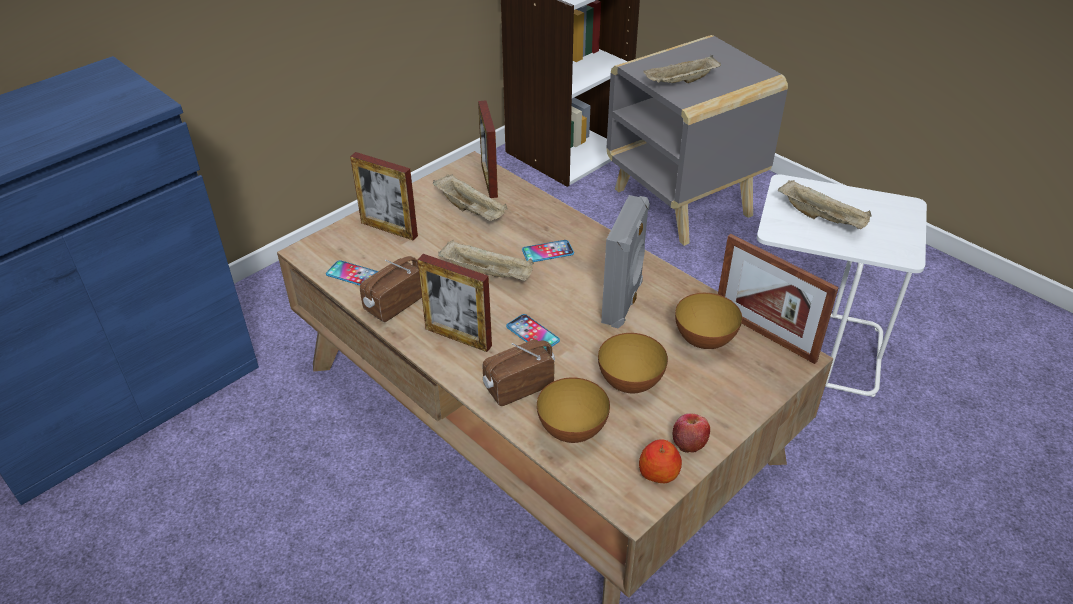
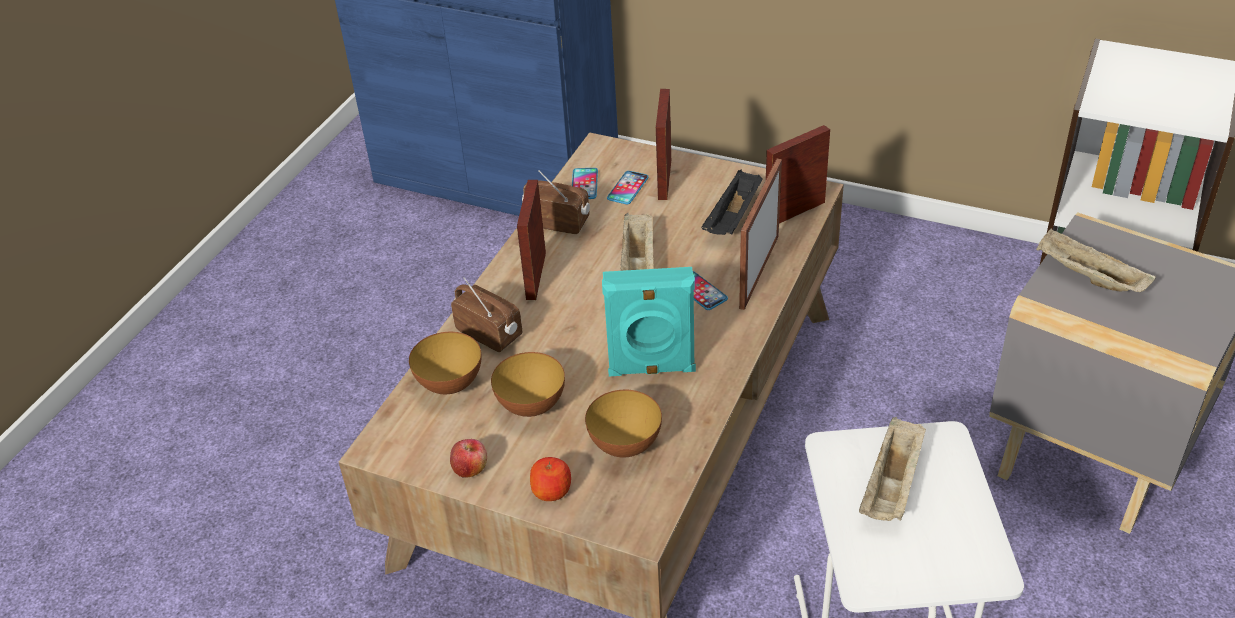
camera: 70 degrees right, 0 degrees up
beige tray [433,174,507,221] -> black tray [701,170,763,235]
phone [506,314,560,350] -> phone moved to [607,171,649,205]
grey speaker [601,195,650,329] -> turquoise speaker [602,267,696,377]
apple [639,439,682,483] -> apple moved to [530,457,571,501]
picture frame [718,234,839,364] -> picture frame moved to [739,159,782,310]

